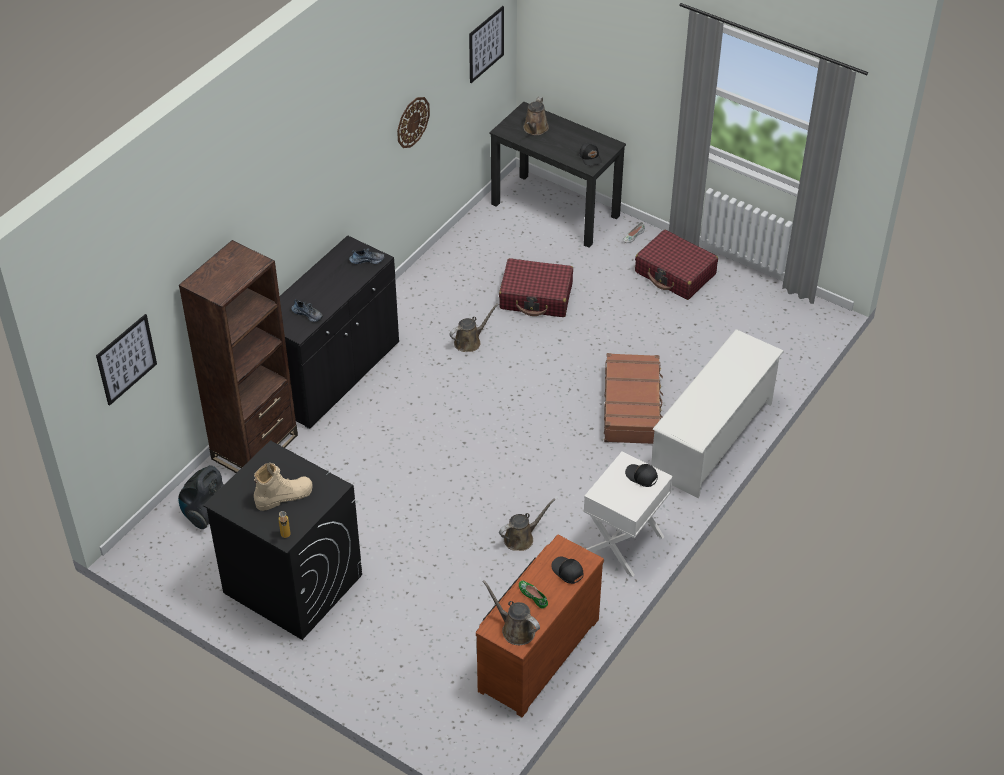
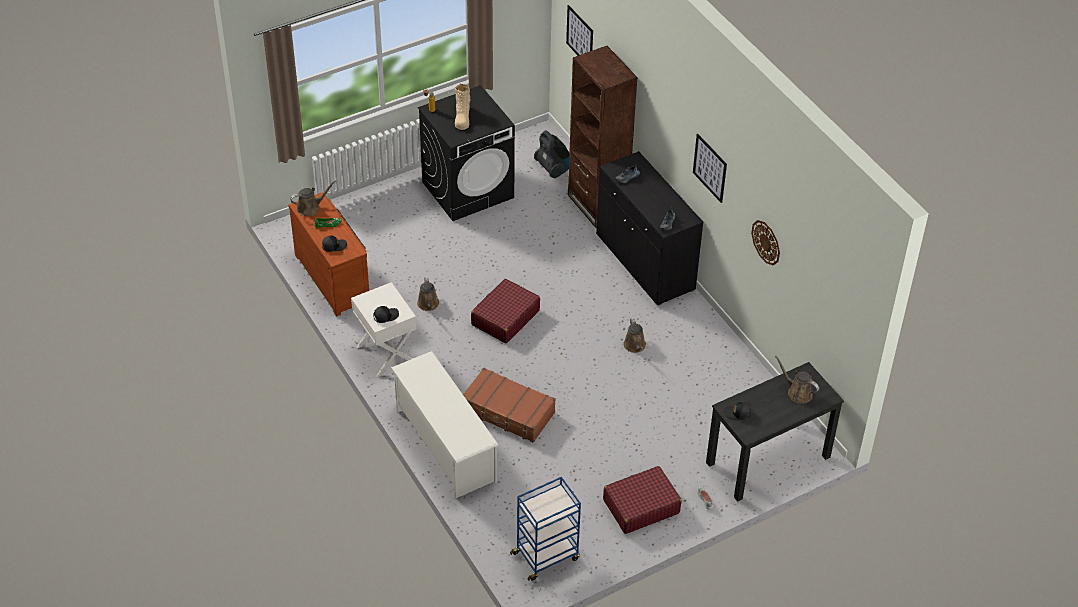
camera: 115 degrees right, 0 degrees up
picture [469,6,504,83] -> picture moved to [693,134,727,203]
red suitcase [499,258,573,317] -> red suitcase moved to [471,279,540,343]
none -> blue cart [510,477,581,581]

